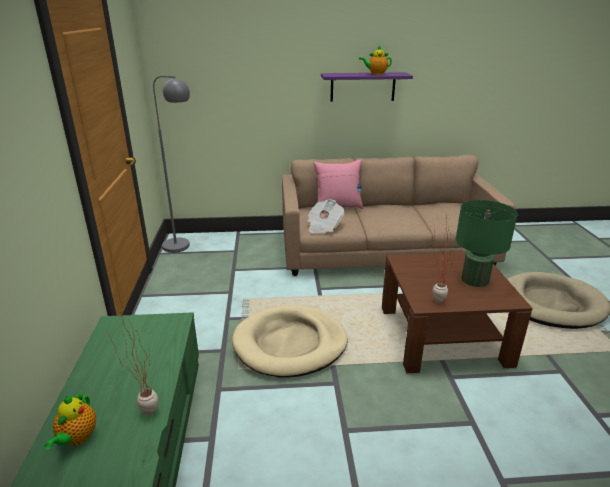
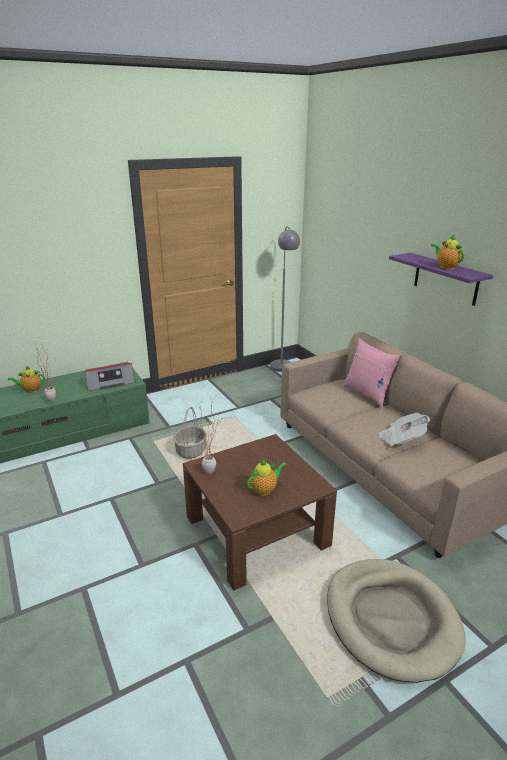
camera: 65 degrees right, 0 degrees up
beige dog bed [232,305,348,378] -> basket [173,407,207,459]
newspaper [307,199,345,233] -> newspaper moved to [378,413,430,446]
green table lamp [456,200,518,287] -> teapot [247,459,287,496]
none -> radio [85,363,136,391]

